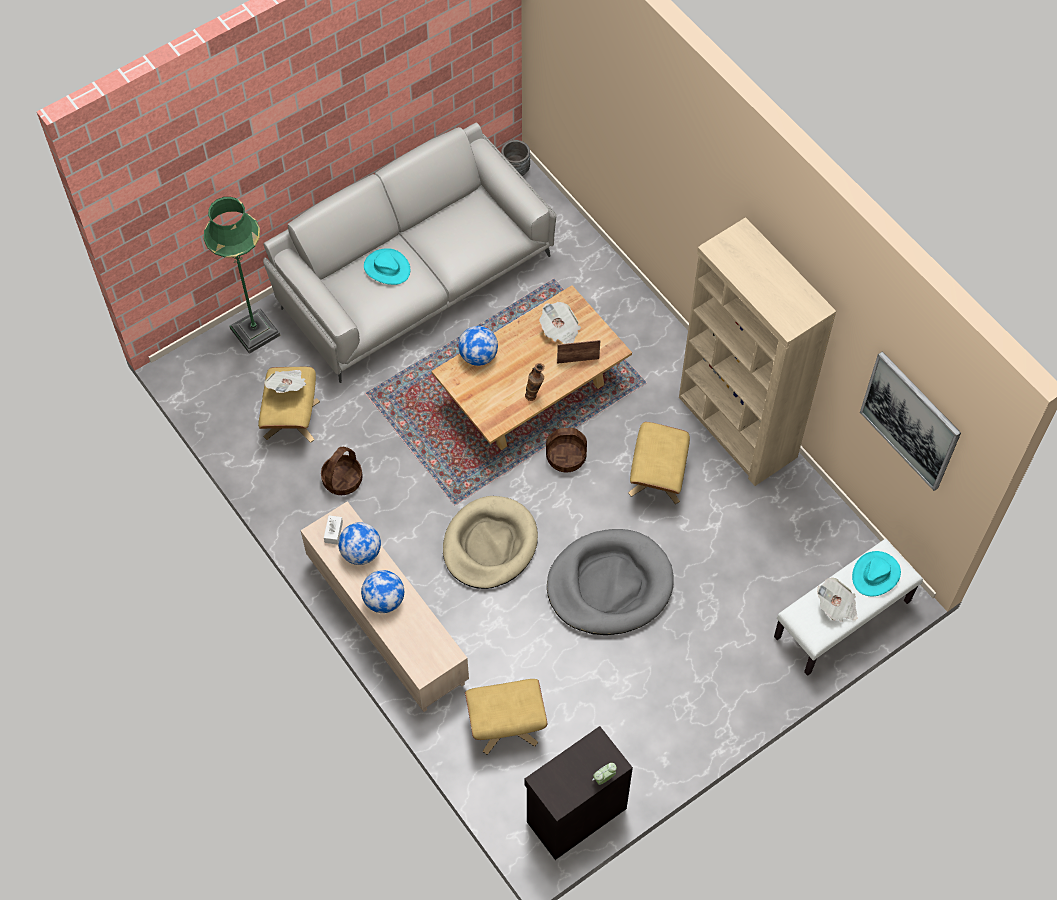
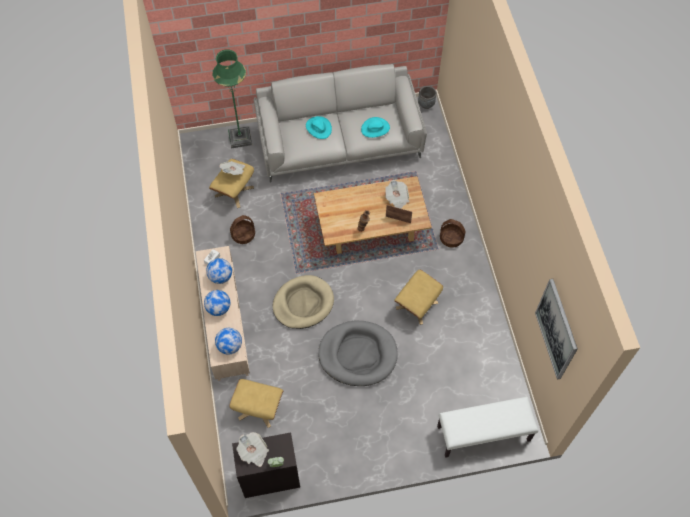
camera: 25 degrees right, 0 degrees up
globe [458,326,498,366] -> globe moved to [215,328,242,355]
basket [546,428,587,472] -> basket moved to [440,219,465,248]
beige bookcase [679,217,836,486] -> none
newspaper [817,578,857,622] -> newspaper moved to [237,432,269,467]
turquoise hat [852,551,901,596] -> turquoise hat moved to [361,117,390,138]

